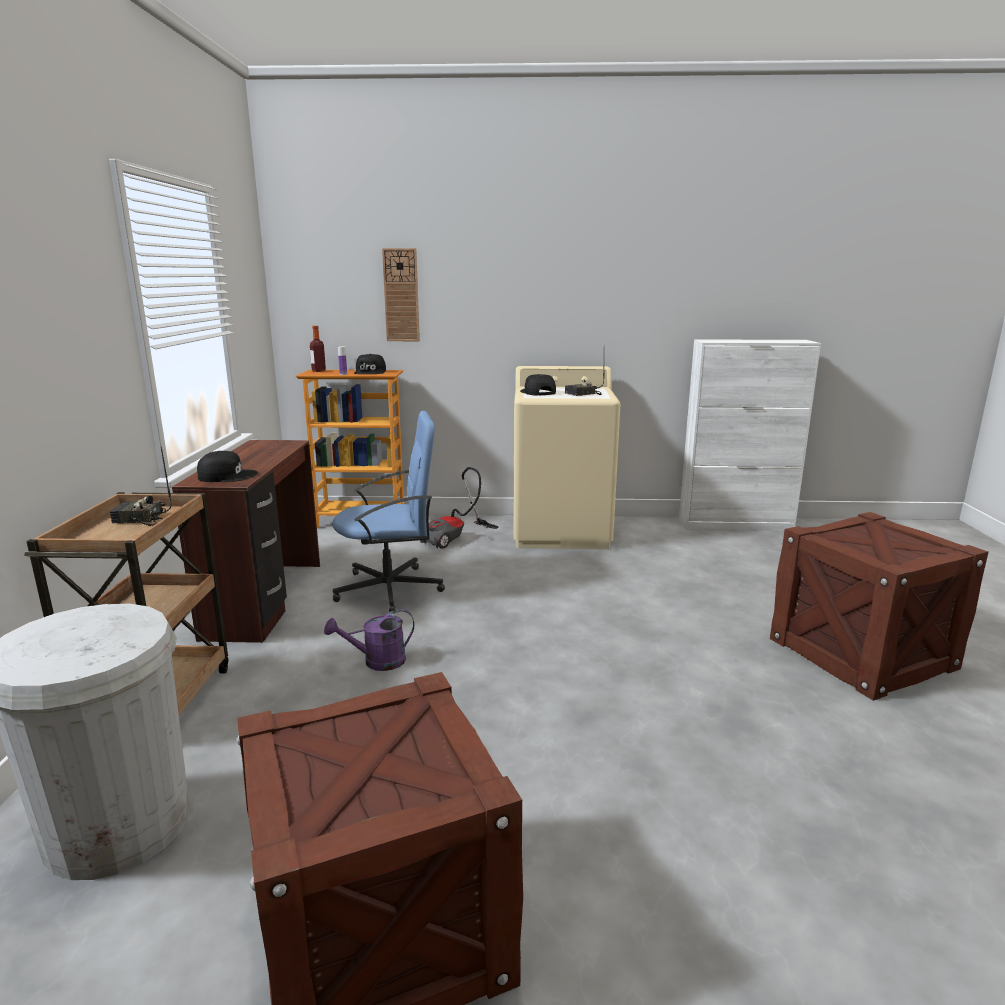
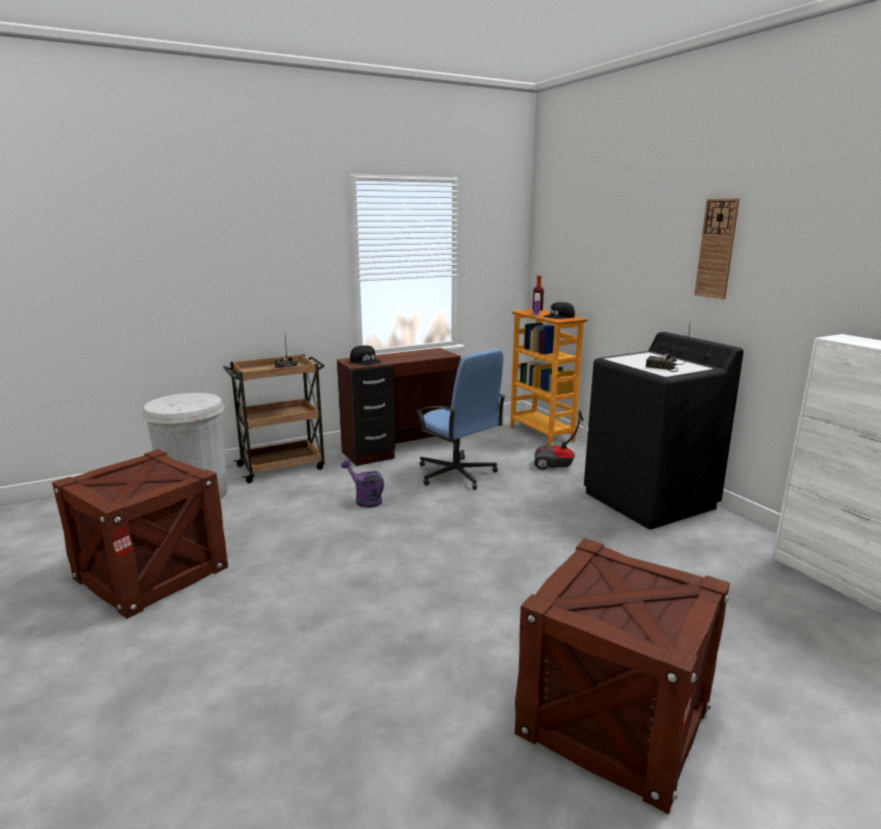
camera: 60 degrees right, 0 degrees up
wall clock [382,248,420,341] -> wall clock moved to [694,198,740,299]
beige washing machine [513,366,620,549] -> black washing machine [584,332,744,529]
black cap [520,374,556,396] -> none

